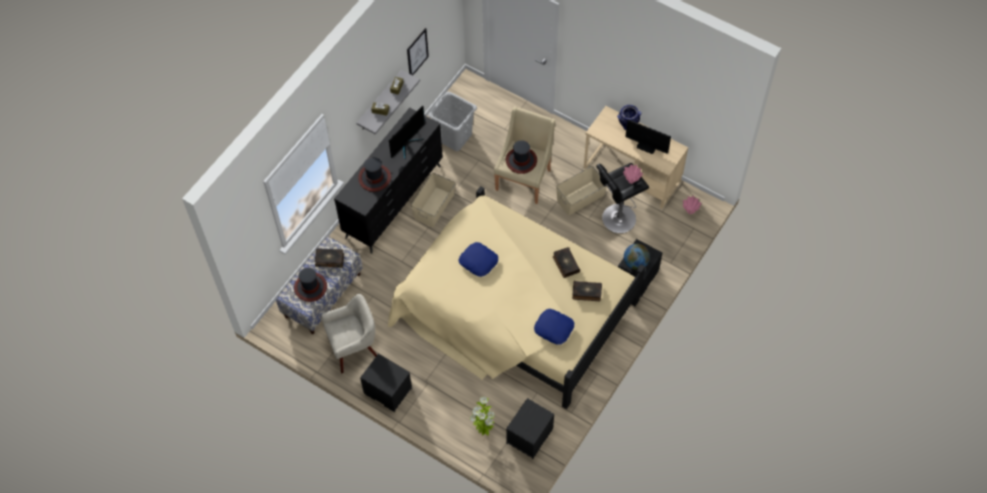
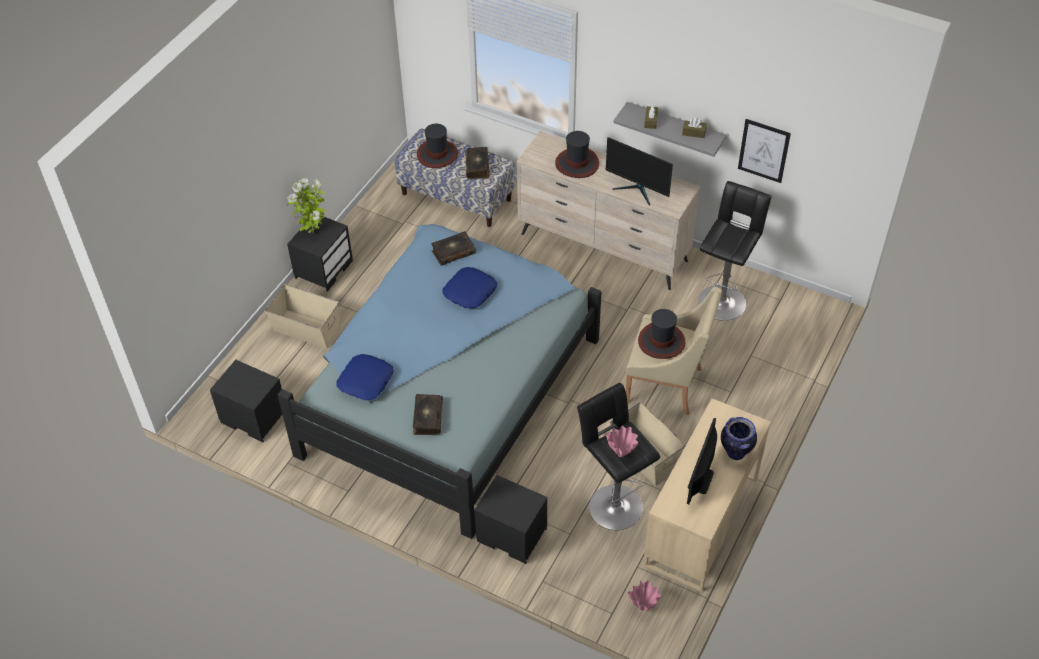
camera: 85 degrees right, 10 degrees down
beige armchair [321,294,377,373] -> none
black dresser [334,107,443,254] -> beige dresser [517,131,701,290]
beige bed [388,186,645,409] -> blue bed [278,224,602,539]
beige storage box [411,172,456,228] -> beige storage box moved to [265,284,341,348]
grey laundry basket [428,92,477,151] -> black stool [698,181,772,321]
potted plant [470,397,495,436] -> potted plant moved to [287,178,326,233]
book [553,247,580,278] -> book moved to [431,231,476,266]
globe [624,244,650,270] -> none

